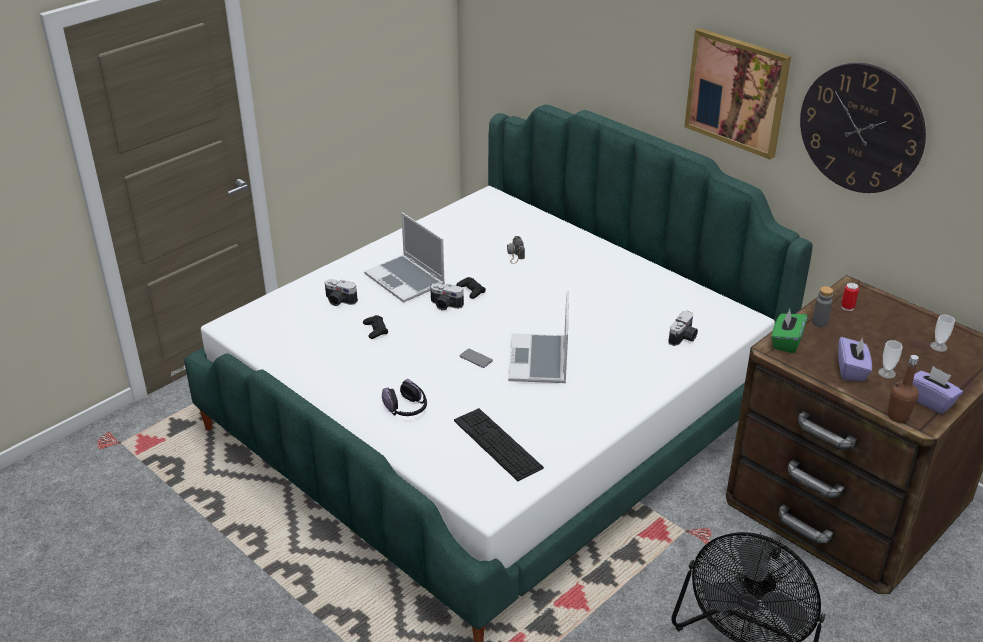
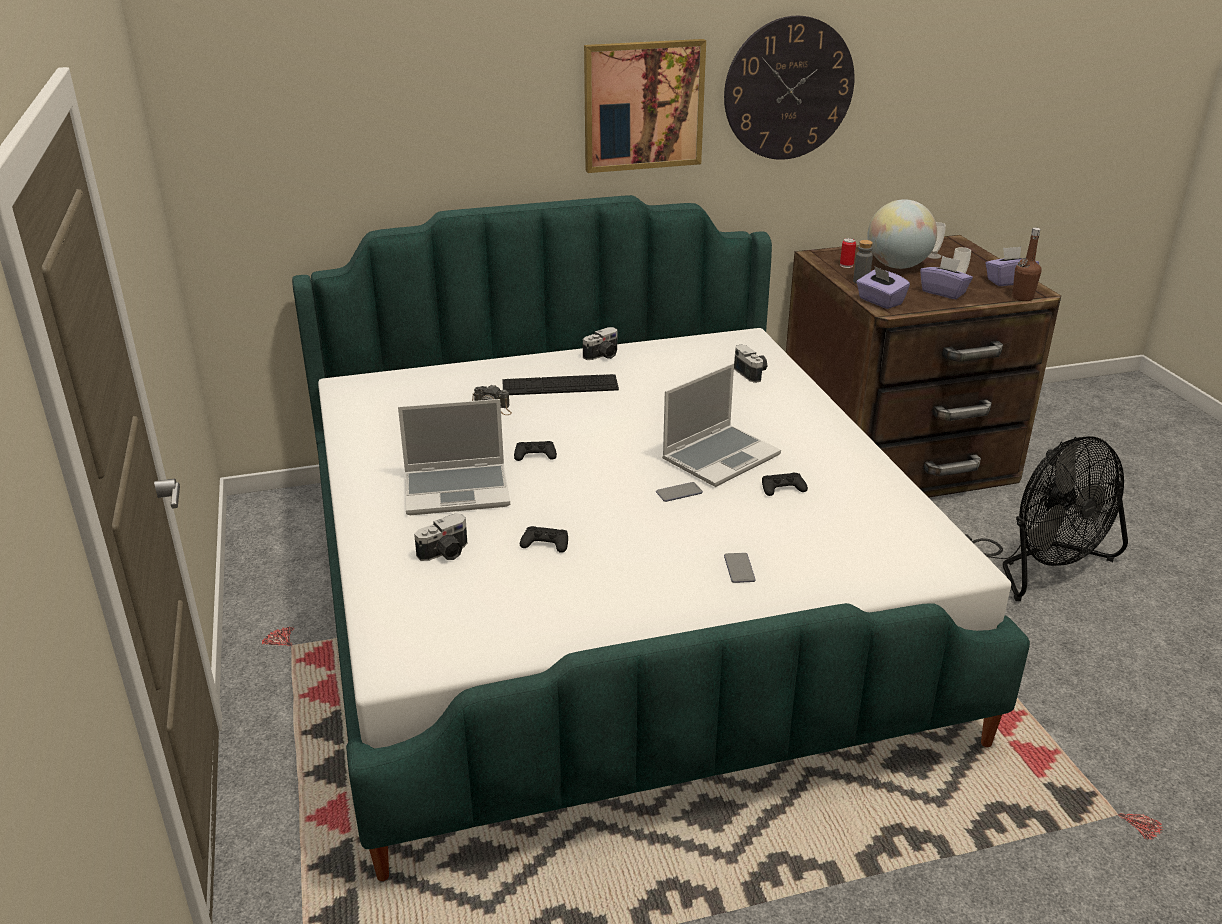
camera: 60 degrees left, 5 degrees down
headphones [382,379,427,416] -> phone [724,553,756,583]
camera [430,283,464,310] -> camera moved to [583,327,618,360]
keyboard [454,408,544,481] -> keyboard moved to [503,374,619,395]
laptop [508,291,568,383] -> laptop turned 75 degrees counterclockwise [662,363,781,487]
green tissue box [772,309,807,353] -> purple tissue box [856,266,910,309]
none -> black game controller [762,473,808,496]
none -> globe [867,199,937,269]

